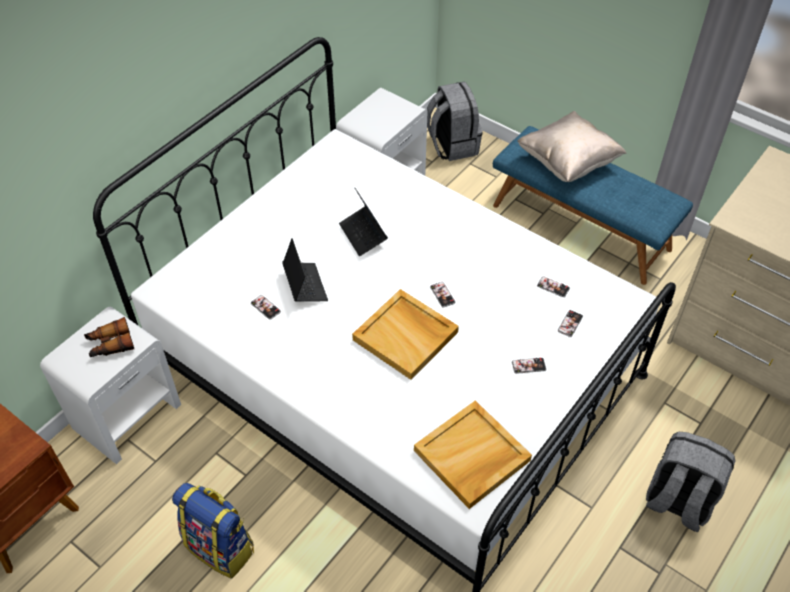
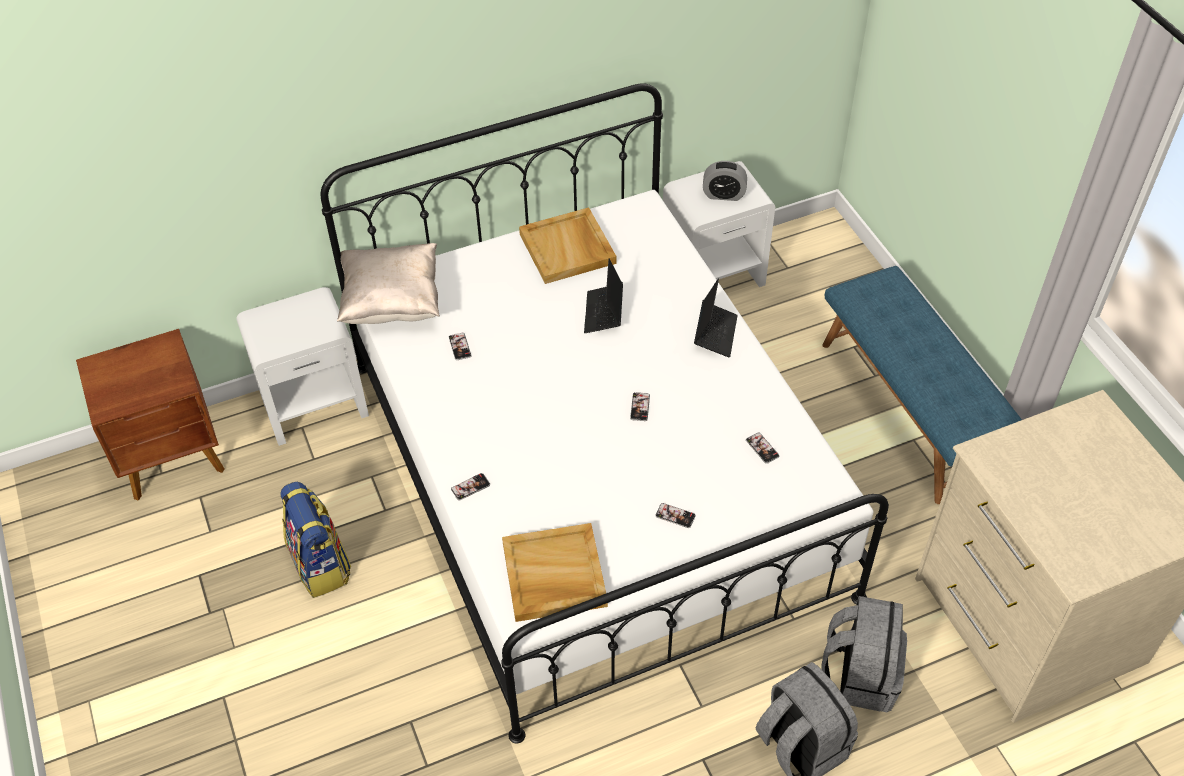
camera: 30 degrees right, 0 degrees up
binoculars [84,317,134,357] -> none
laptop [282,238,328,301] -> laptop moved to [694,278,738,358]
beige tray [352,289,459,380] -> beige tray moved to [519,207,616,284]
grey backpack [427,82,483,161] -> grey backpack moved to [822,596,907,712]
beige pillow [517,111,627,182] -> beige pillow moved to [337,243,440,324]
phone [558,310,583,337] -> phone moved to [451,473,490,501]
none -> alarm clock [703,161,747,201]

